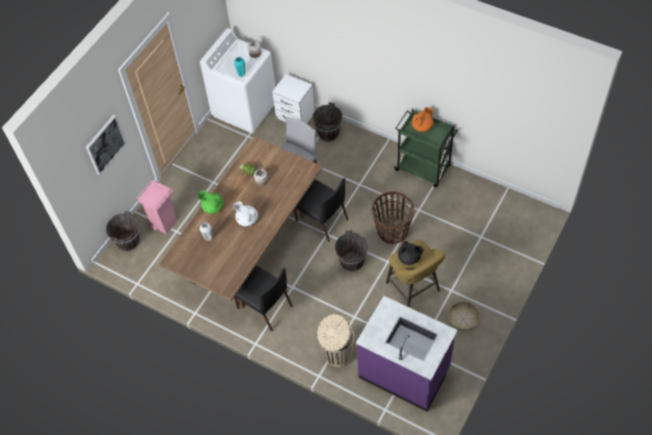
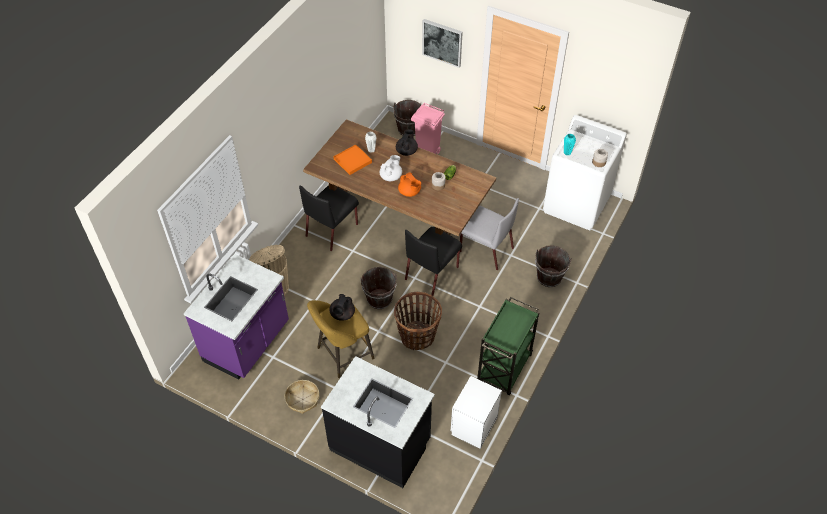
camera: 85 degrees right, 5 degrees down
green teapot [198,190,223,214] -> black teapot [396,129,418,156]
white nightstand [272,74,315,123] -> white nightstand moved to [451,376,502,449]
orange teapot [412,107,434,132] -> orange teapot moved to [398,173,421,197]
none -> black counter [321,356,435,488]
none -> orange tray [333,144,372,175]

